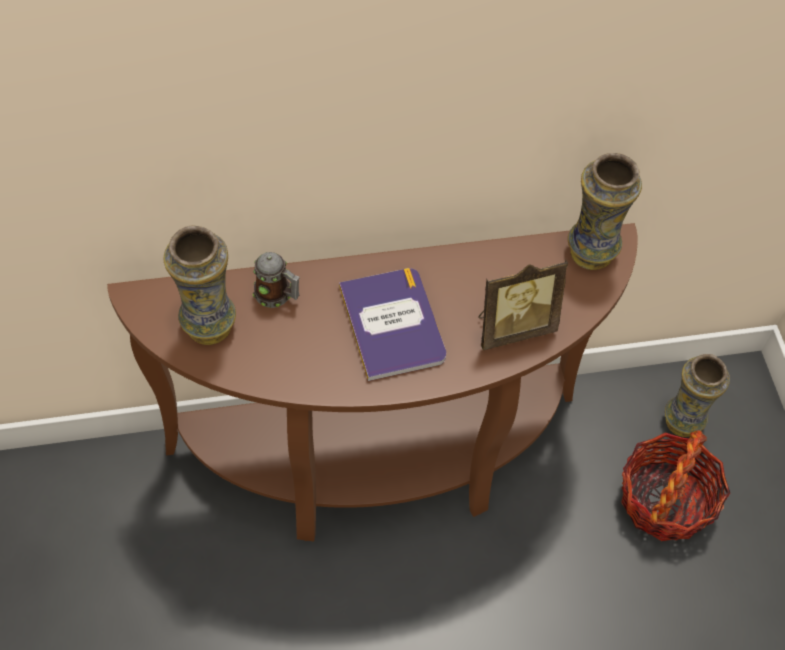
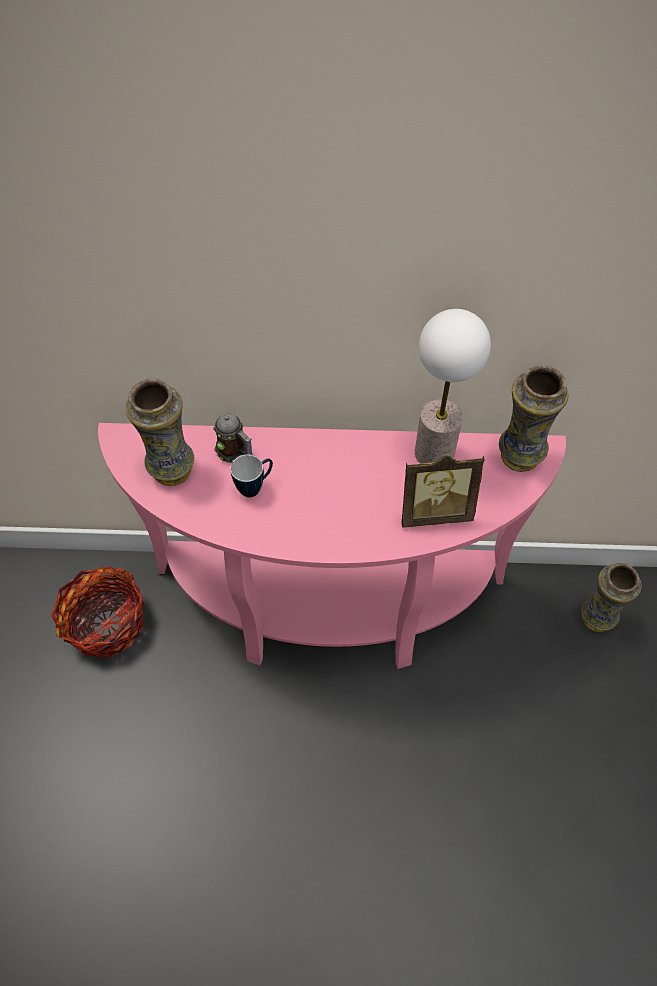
camera: 15 degrees right, 0 degrees up
brown console table [107,223,638,542] -> pink console table [98,423,566,669]
book [339,268,446,381] -> none
basket [621,430,730,541] -> basket moved to [51,566,144,658]
none -> mug [230,454,273,497]
none -> table lamp [415,309,491,464]

